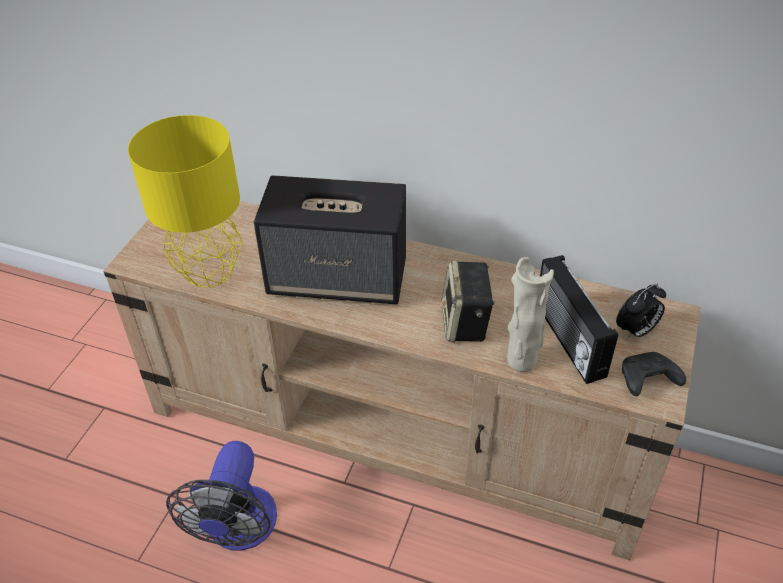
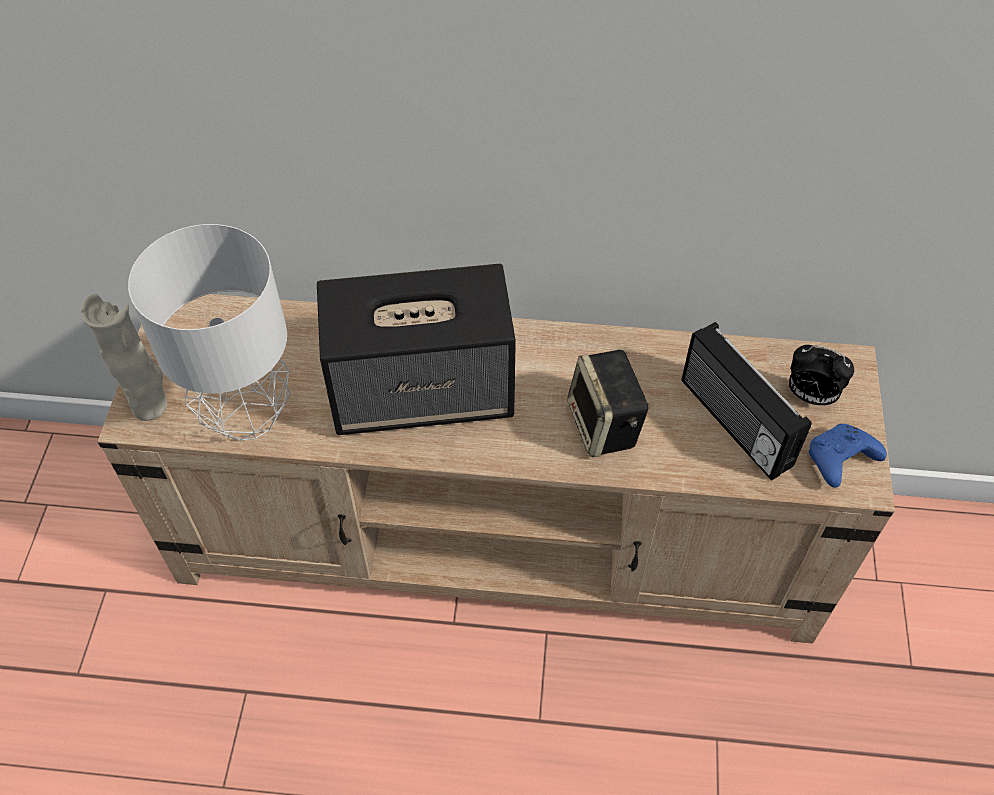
camera: 15 degrees left, 10 degrees up
yellow table lamp [128,115,242,287] -> grey table lamp [128,224,290,441]
fan [166,441,277,550] -> none
beige vase [507,257,554,372] -> beige vase moved to [81,294,167,421]
alarm clock [616,283,666,340] -> alarm clock turned 75 degrees clockwise [789,345,854,405]
black game controller [622,352,686,396] -> blue game controller [808,424,887,488]

